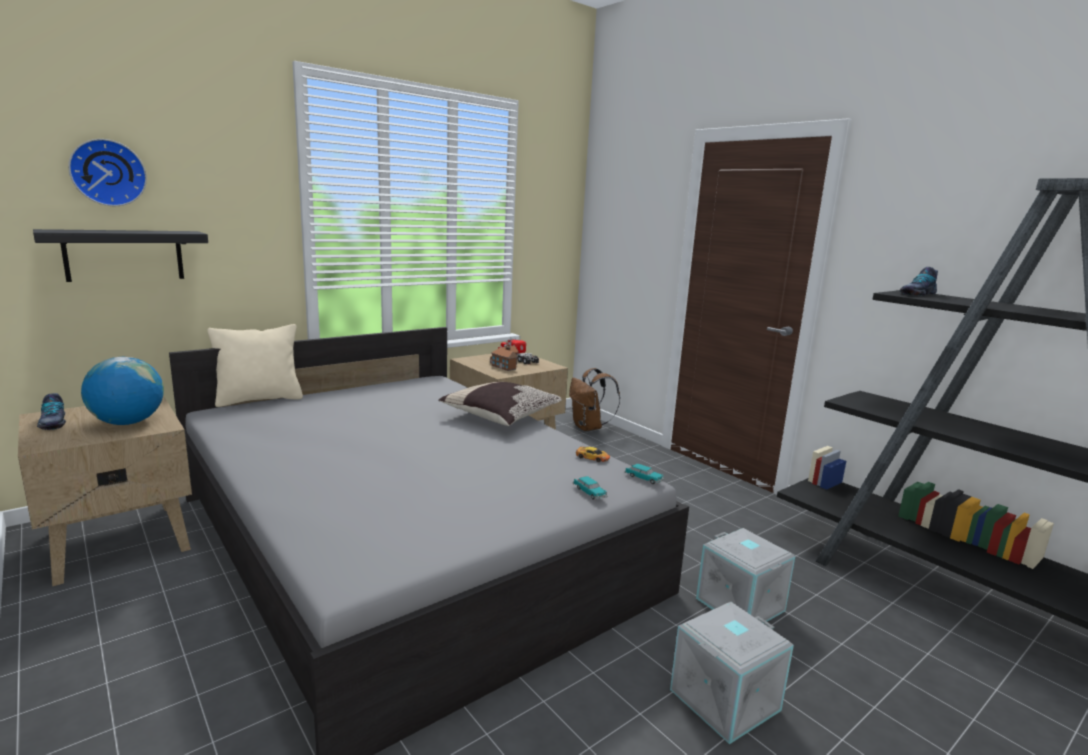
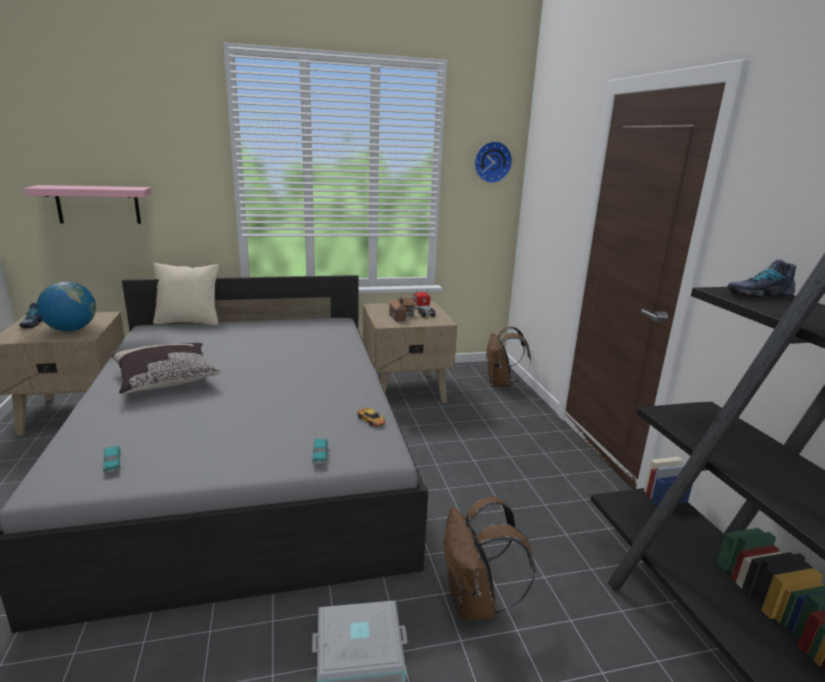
camera: 25 degrees right, 5 degrees up
black shelf [33,229,208,282] -> pink shelf [23,185,152,224]
wall clock [68,139,147,206] -> wall clock moved to [475,141,512,183]
pillow [438,382,562,426] -> pillow moved to [111,343,222,394]
toy car [624,464,664,484] -> toy car moved to [103,446,121,474]
grey storage box [696,528,795,624] -> brown backpack [443,496,535,621]

